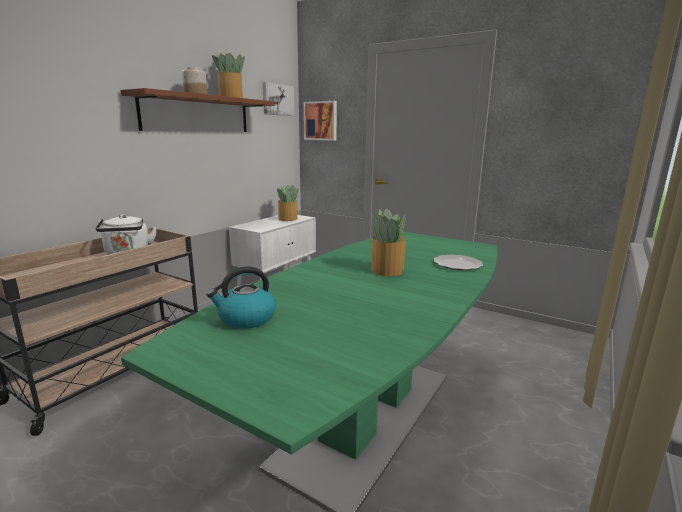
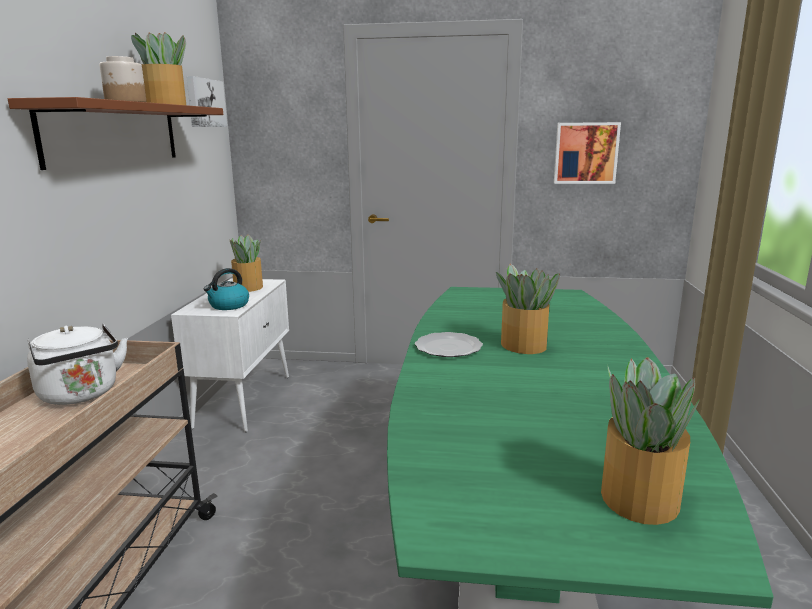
camera: 25 degrees left, 0 degrees up
kettle [207,266,276,329] -> kettle moved to [203,268,249,310]
picture [303,101,337,141] -> picture moved to [554,122,621,184]
plate [434,255,483,270] -> plate moved to [415,332,483,357]
none -> potted plant [601,357,700,525]

